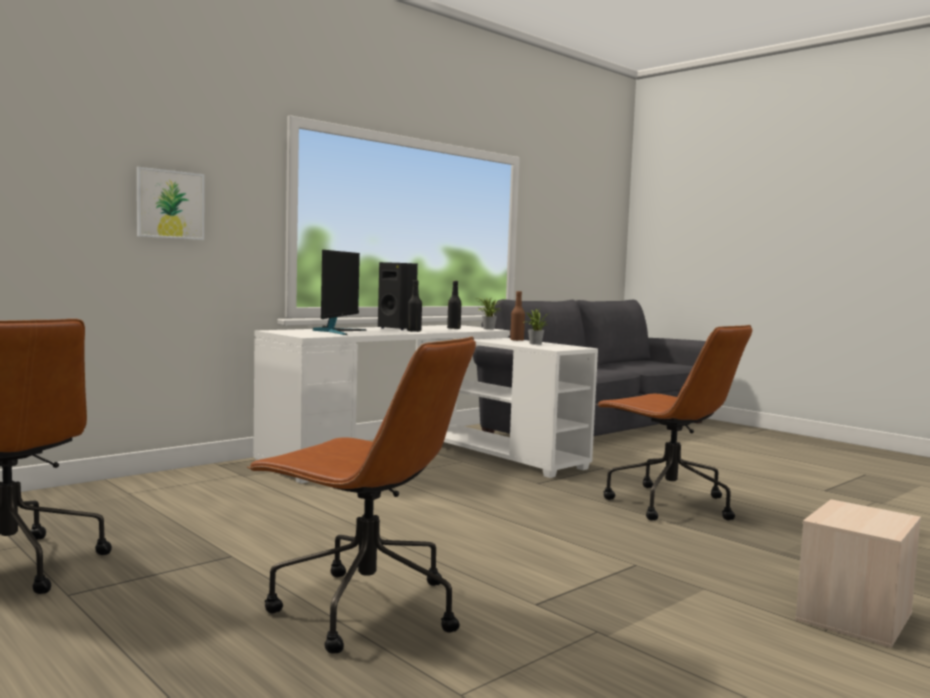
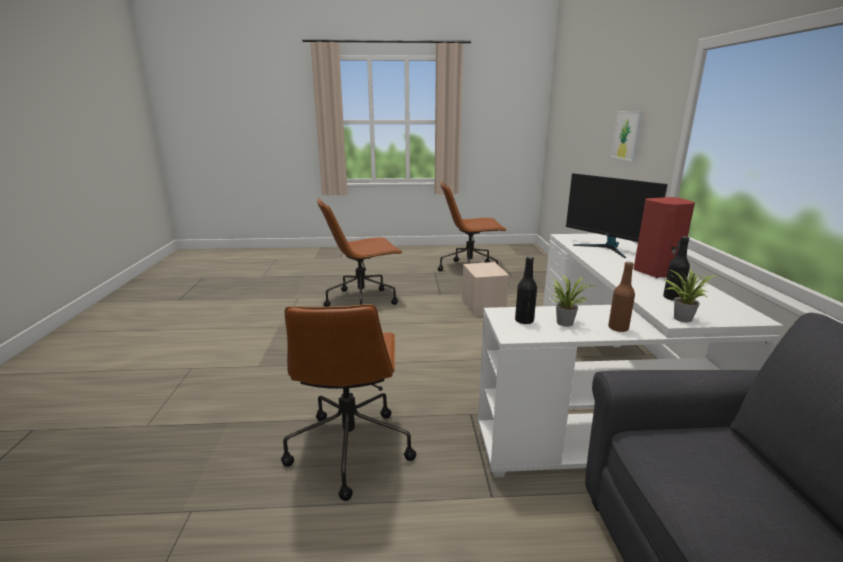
camera: 130 degrees right, 15 degrees up
black speaker [378,262,418,330] -> red speaker [634,197,695,278]
black bottle [407,280,422,332] -> black bottle moved to [515,256,537,324]
brown office chair [596,325,752,521] -> brown office chair turned 90 degrees counterclockwise [281,304,416,501]
beige storage box [795,499,921,648] -> beige storage box moved to [462,262,509,316]

